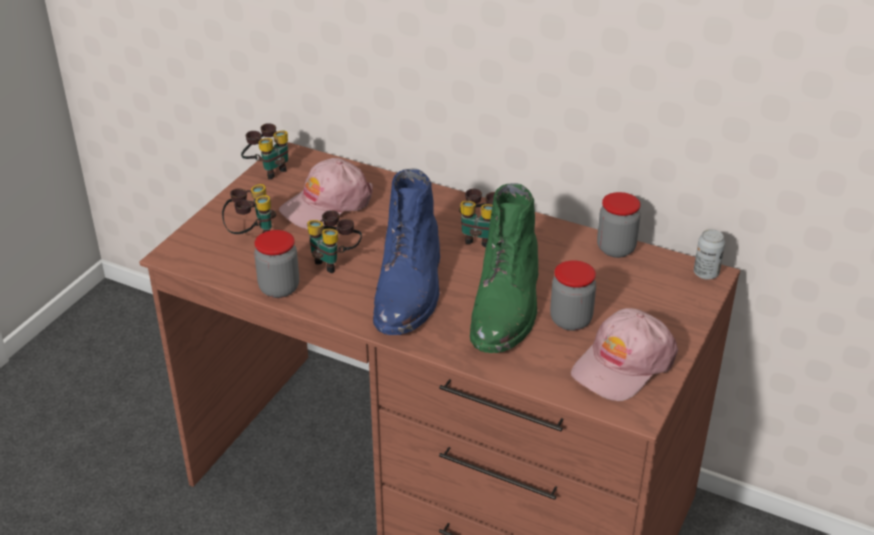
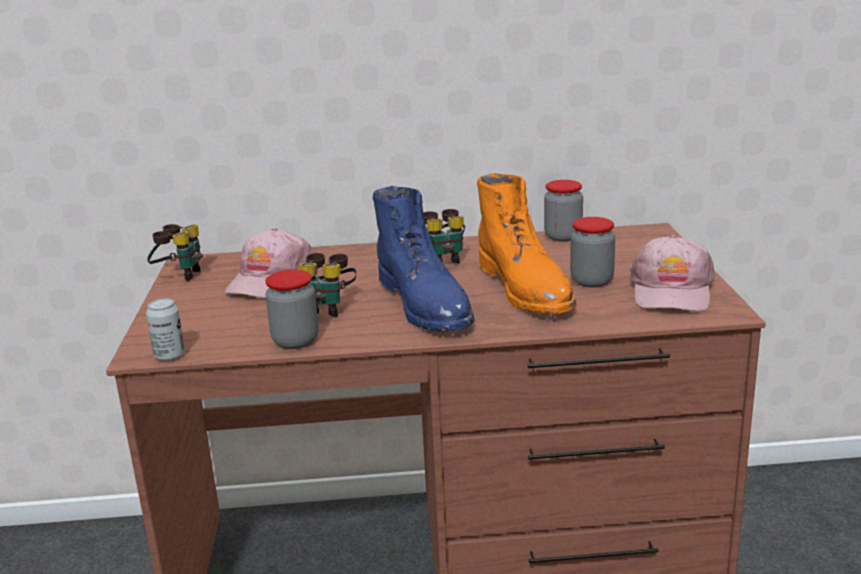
camera: 30 degrees left, 15 degrees down
binoculars [222,184,276,234] -> none
green boot [470,183,538,353] -> orange boot [477,173,577,315]
can [694,229,725,280] -> can moved to [146,298,185,361]

